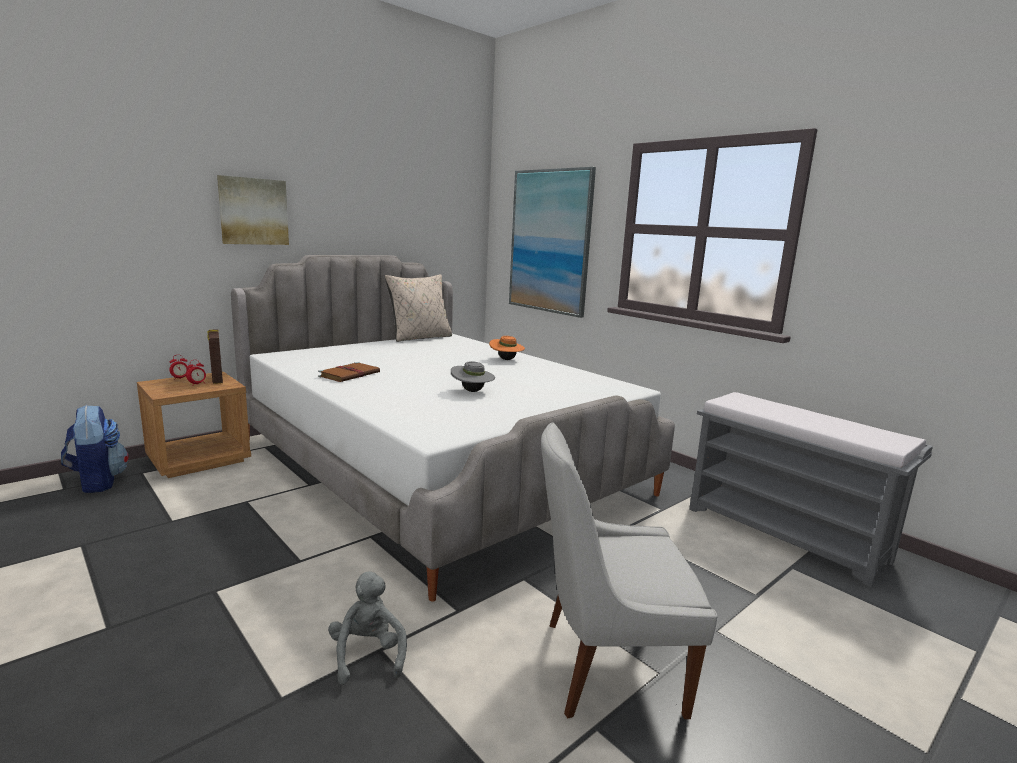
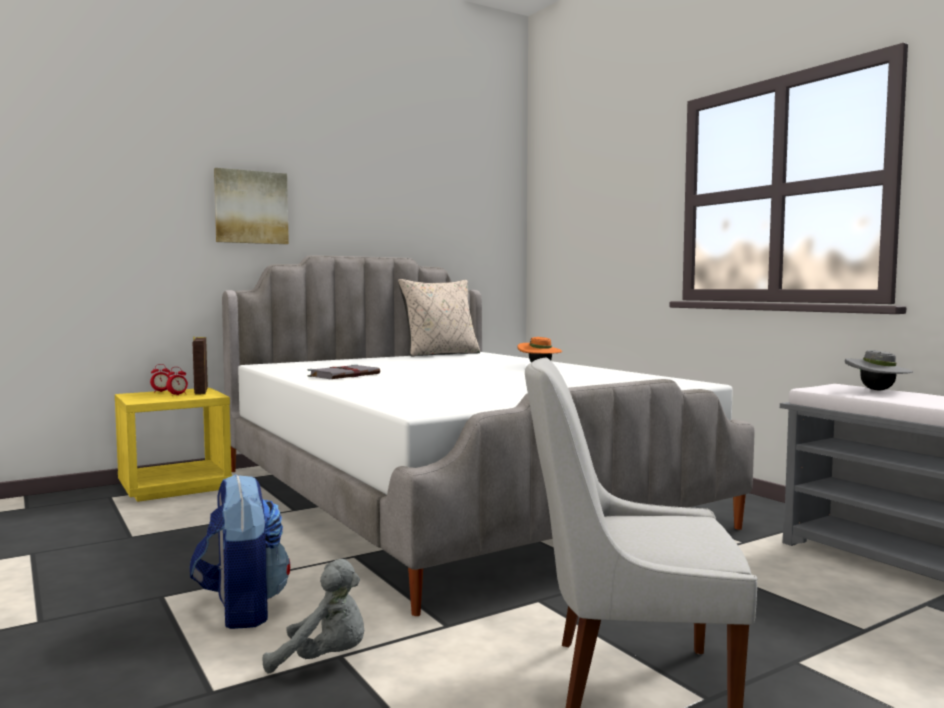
camera: 10 degrees right, 10 degrees down
backpack [61,405,129,493] -> backpack moved to [190,474,290,629]
brown nightstand [137,372,251,478] -> yellow nightstand [115,388,232,502]
brown book [318,362,380,382] -> grey book [308,364,380,379]
grey plush toy [328,571,407,685] -> grey plush toy turned 105 degrees clockwise [263,559,364,674]
grey hat [451,361,495,392] -> grey hat moved to [845,350,913,390]
picture [509,167,596,318] -> none

